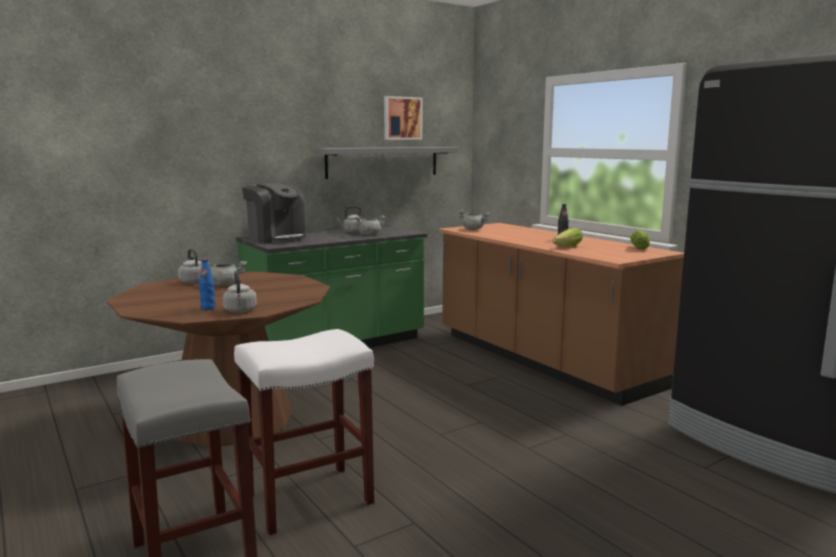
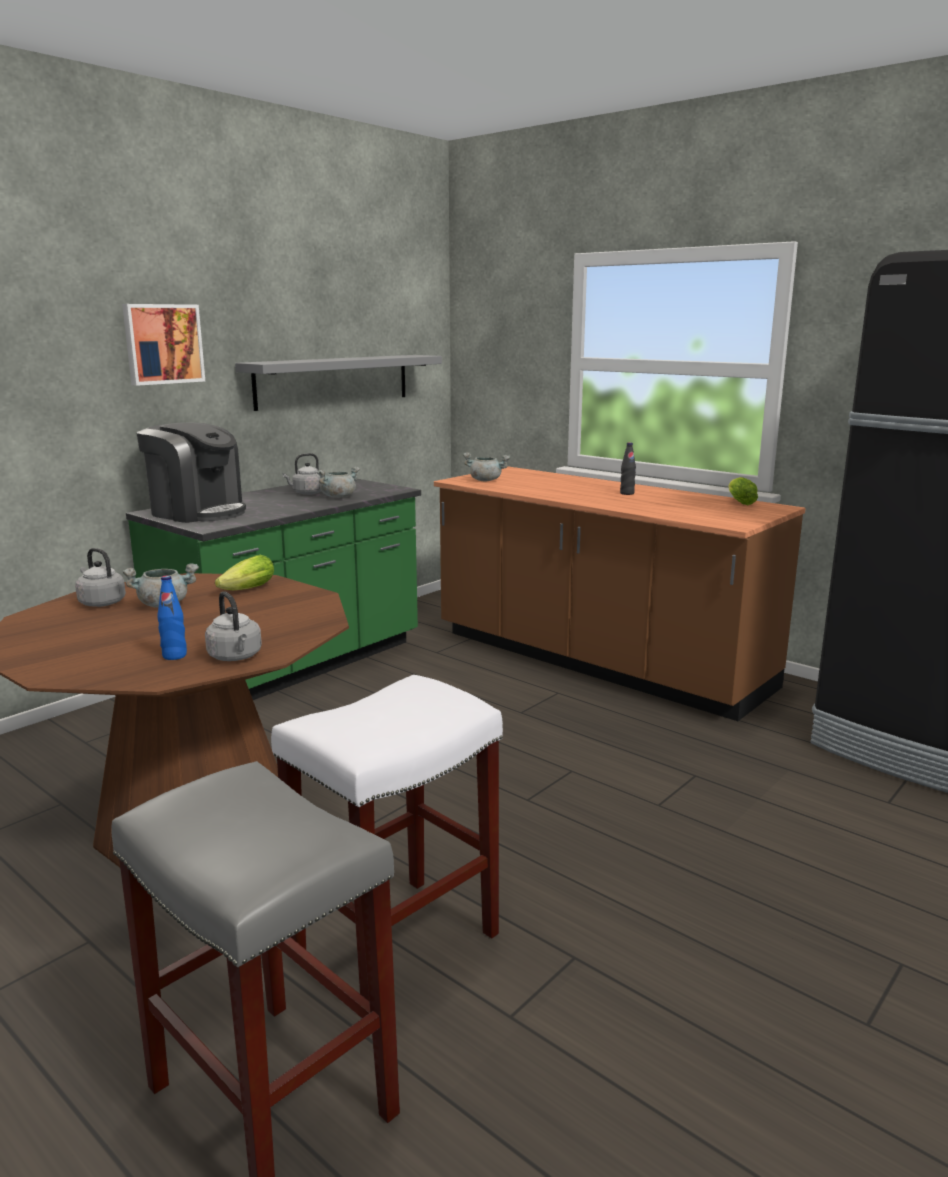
camera: 15 degrees left, 5 degrees up
picture [384,96,422,140] -> picture moved to [122,304,205,386]
lettuce [552,228,583,247] -> lettuce moved to [215,555,274,590]

